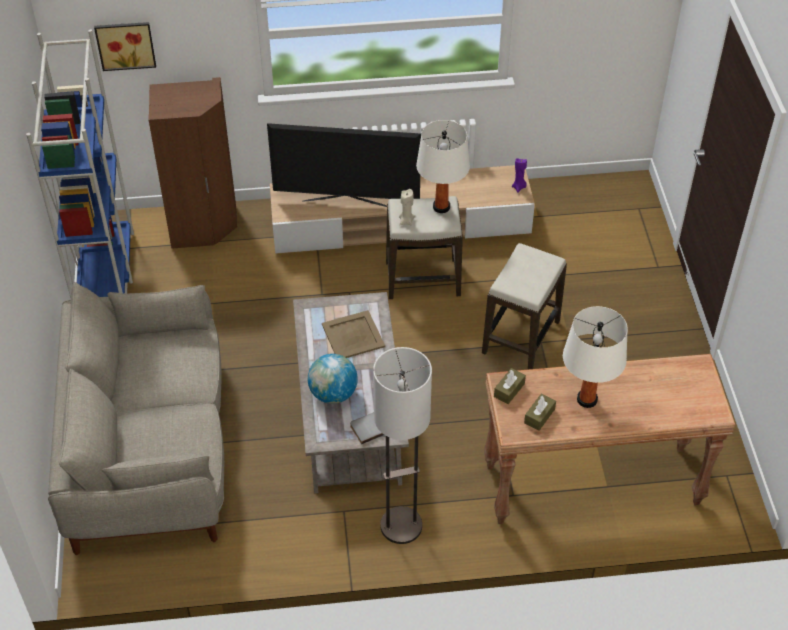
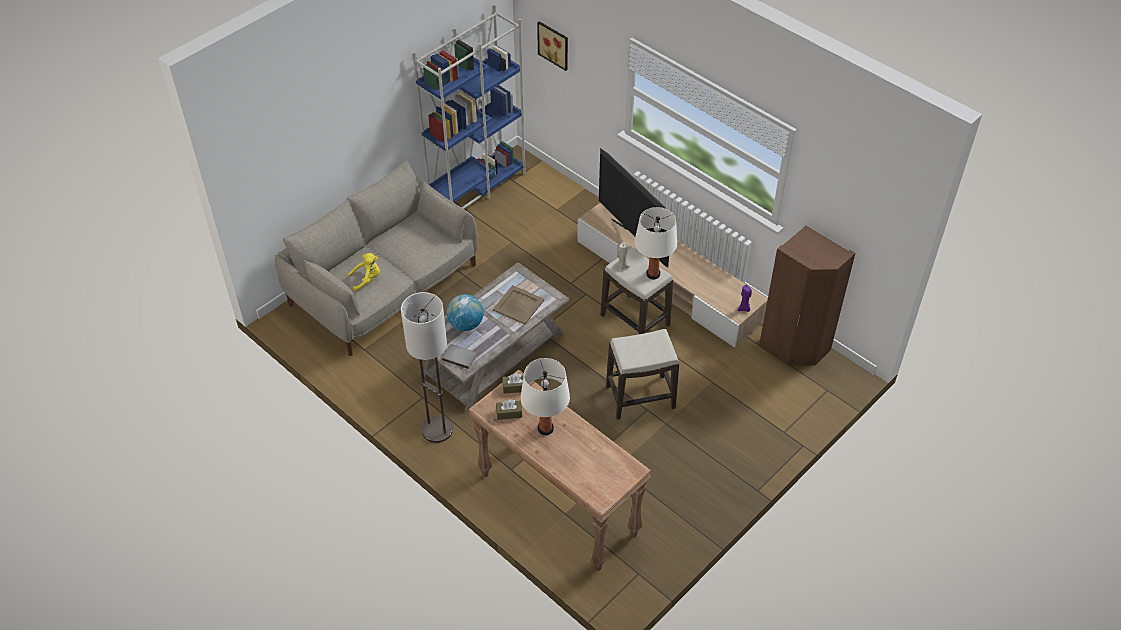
camera: 50 degrees right, 0 degrees up
brown cabinet [148,77,237,249] -> brown cabinet moved to [759,226,856,365]
none -> yellow plush toy [348,253,380,291]

